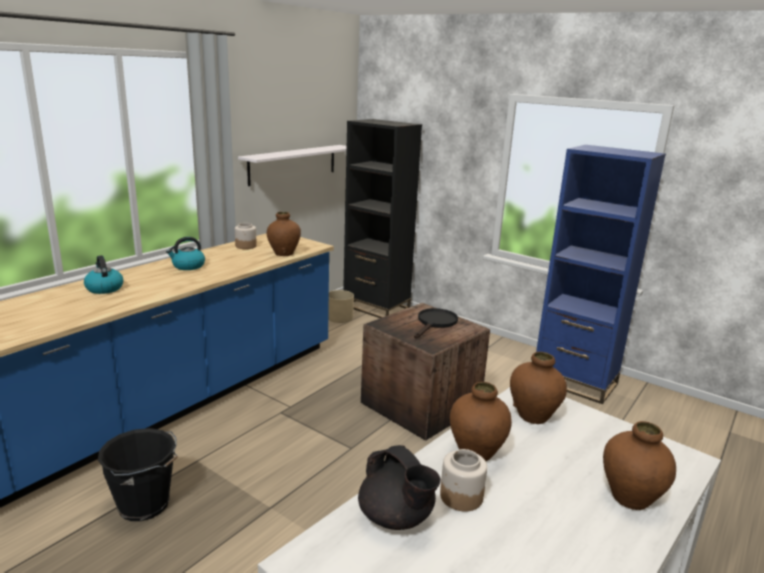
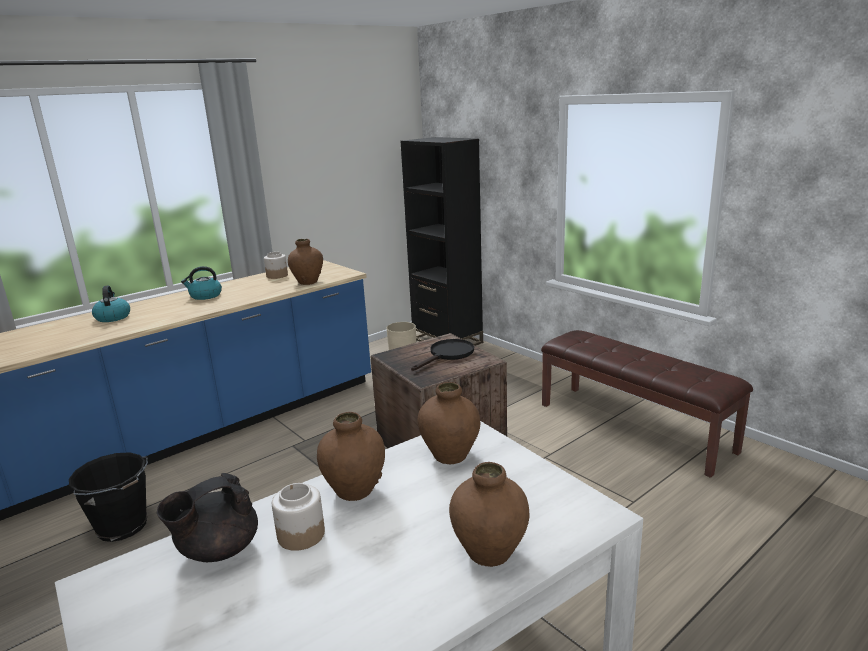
camera: 15 degrees right, 0 degrees up
white shelf [238,145,347,186] -> none
black teapot [358,445,441,530] -> black teapot turned 75 degrees clockwise [157,473,258,562]
blue bookcase [536,145,666,404] -> brown bench [541,330,753,478]

